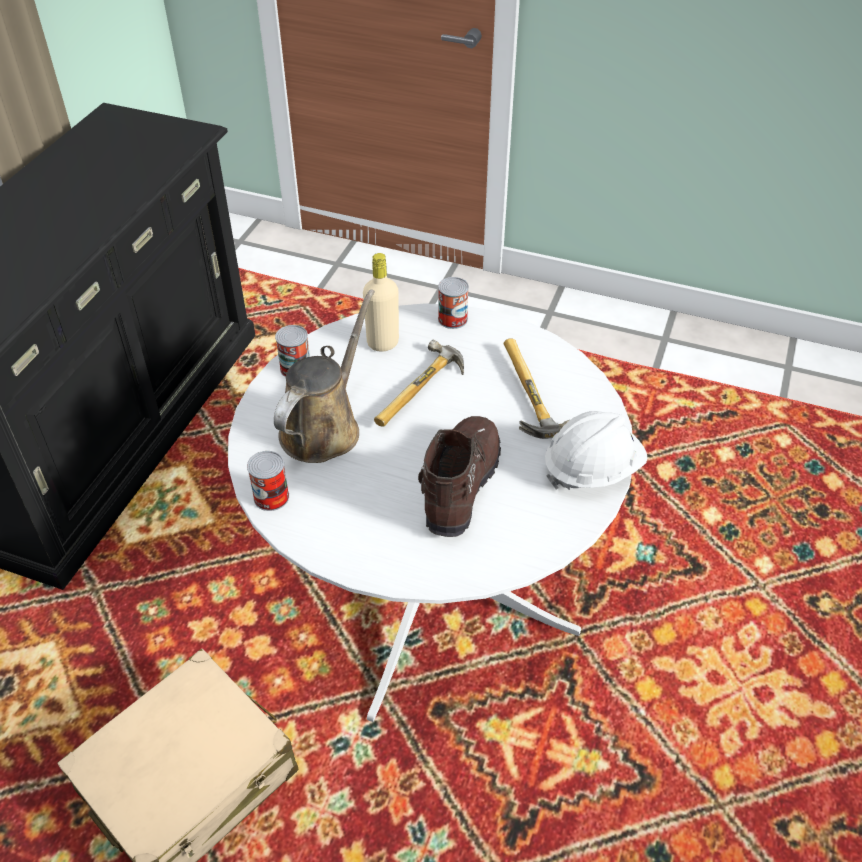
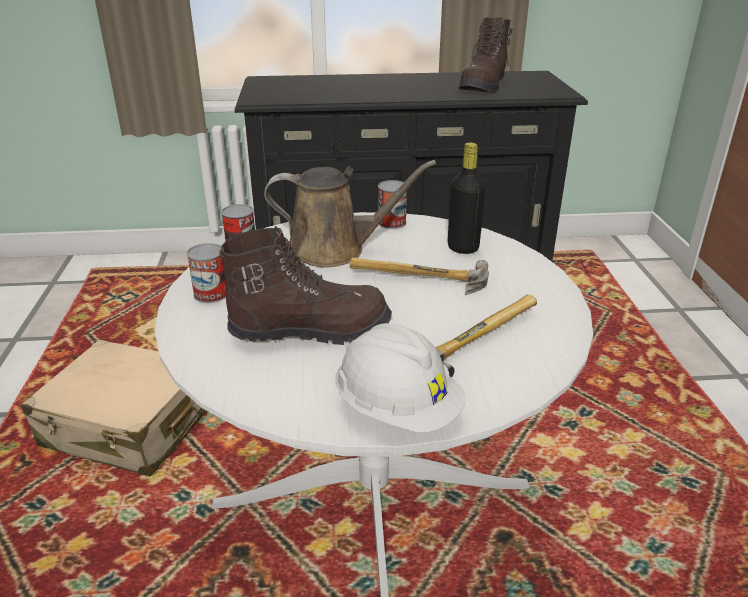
camera: 65 degrees right, 15 degrees down
beige bottle [363,253,399,352] -> black bottle [448,142,486,254]
can [438,277,469,329] -> can moved to [187,243,226,303]
none -> brown boot [458,17,513,93]

